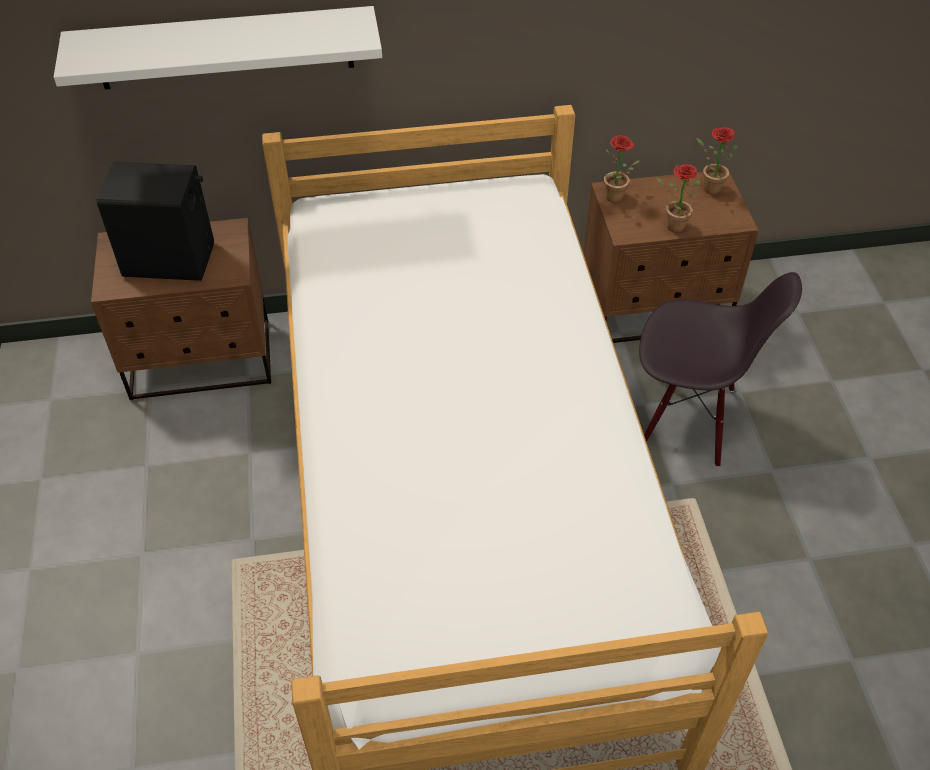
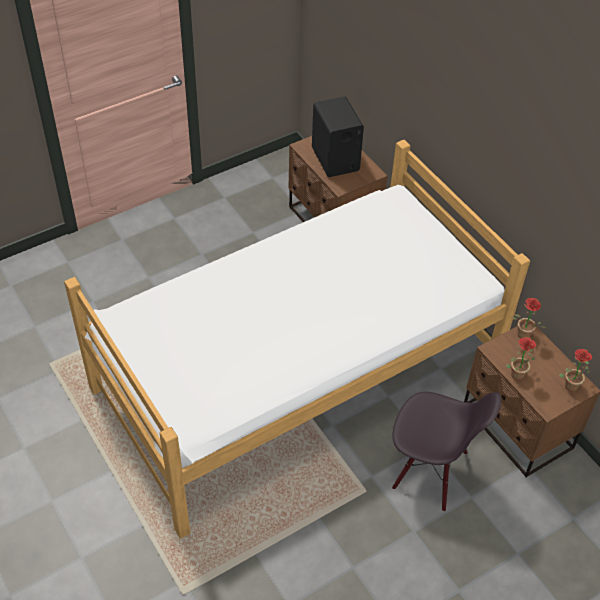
camera: 65 degrees right, 0 degrees up
white shelf [54,6,382,89] -> none
black chair [639,272,802,467] -> black chair turned 60 degrees counterclockwise [392,392,501,512]

